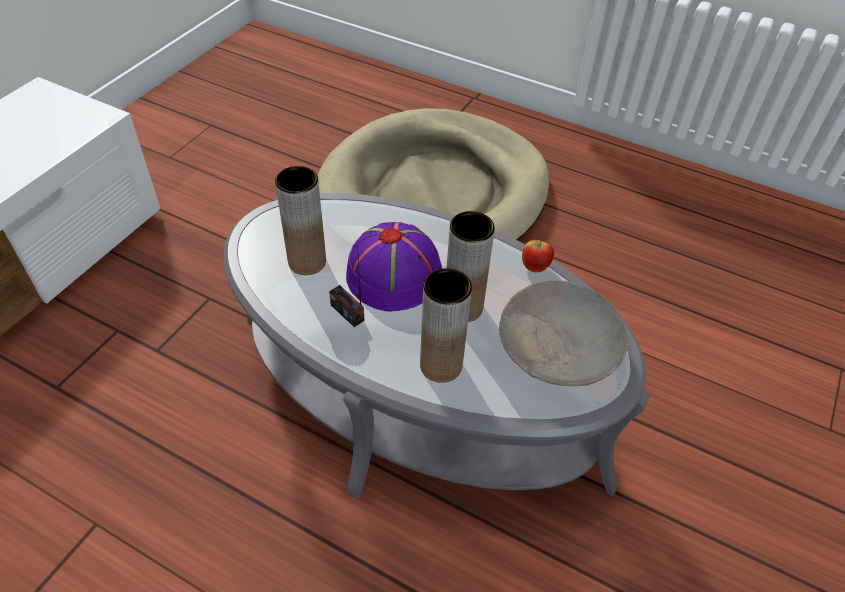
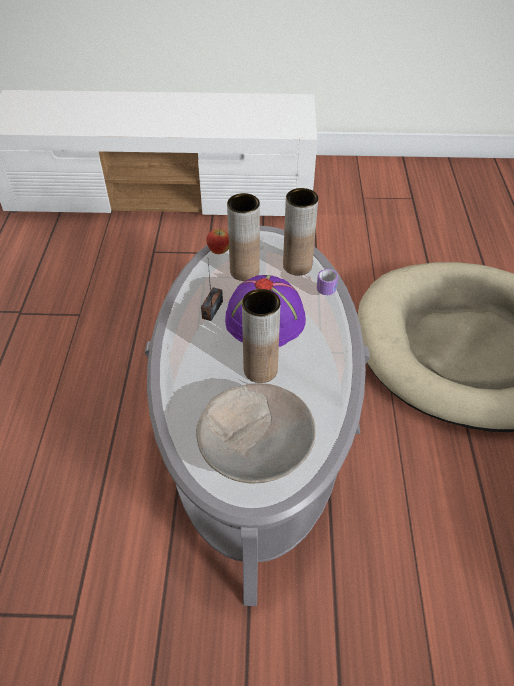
camera: 65 degrees right, 0 degrees up
brown vase [420,268,472,383] -> brown vase moved to [283,188,318,276]
apple [522,238,554,273] -> apple moved to [206,228,229,254]
none -> mug [317,268,338,295]

